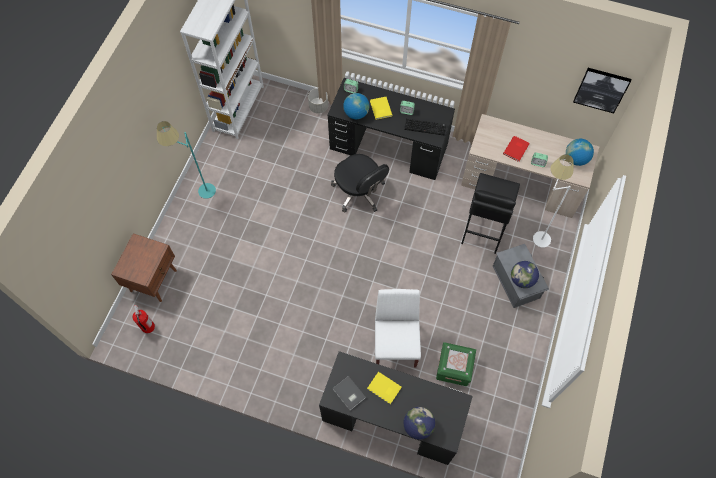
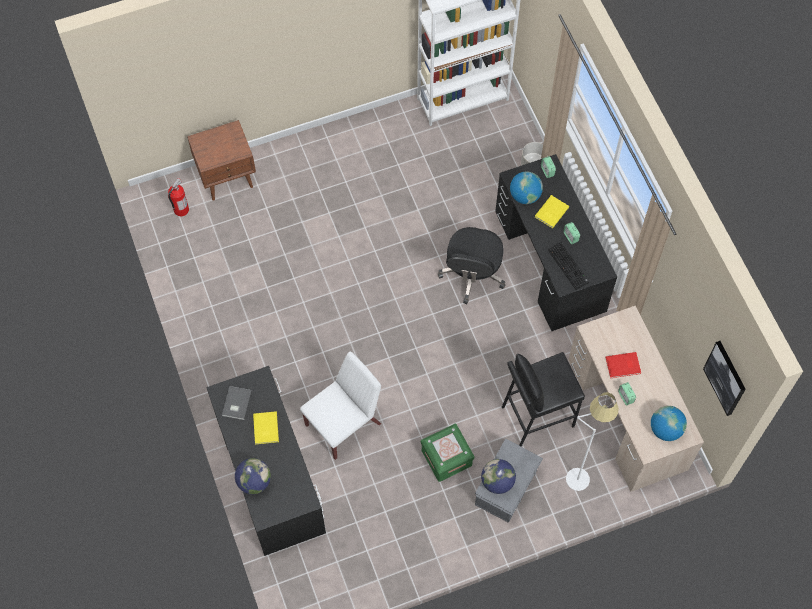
camera: 50 degrees right, 0 degrees up
turquoise floor lamp [157,121,216,199] -> none
green storage box [436,342,476,386] -> green storage box moved to [421,423,475,482]

